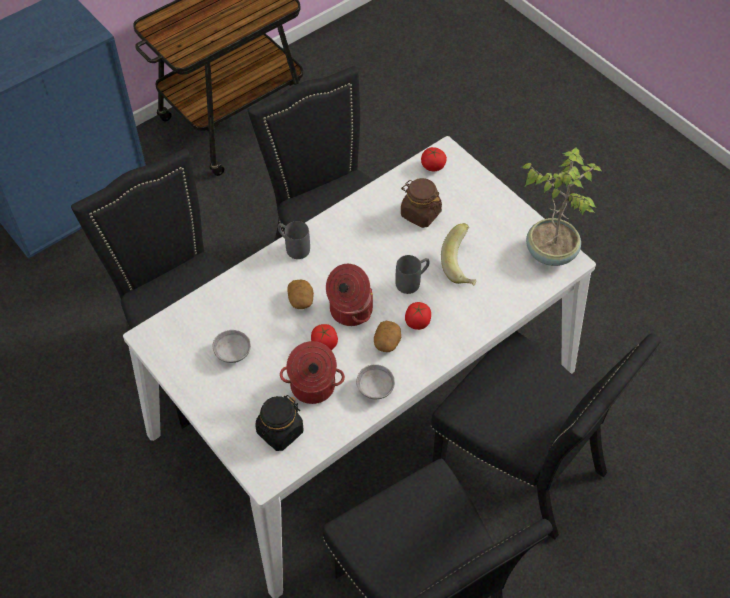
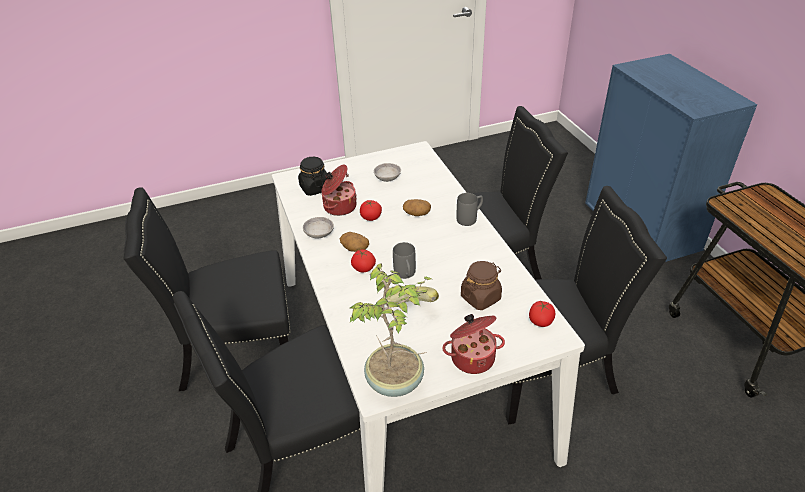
camera: 110 degrees right, 15 degrees down
cooking pot [326,264,373,326] -> cooking pot moved to [442,314,505,374]

